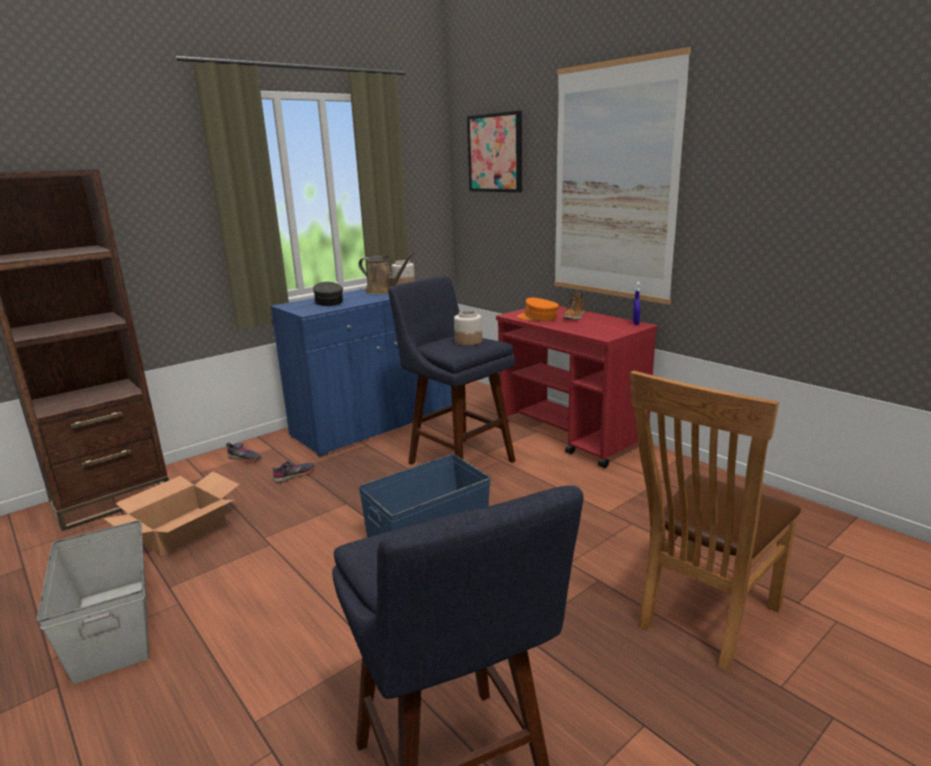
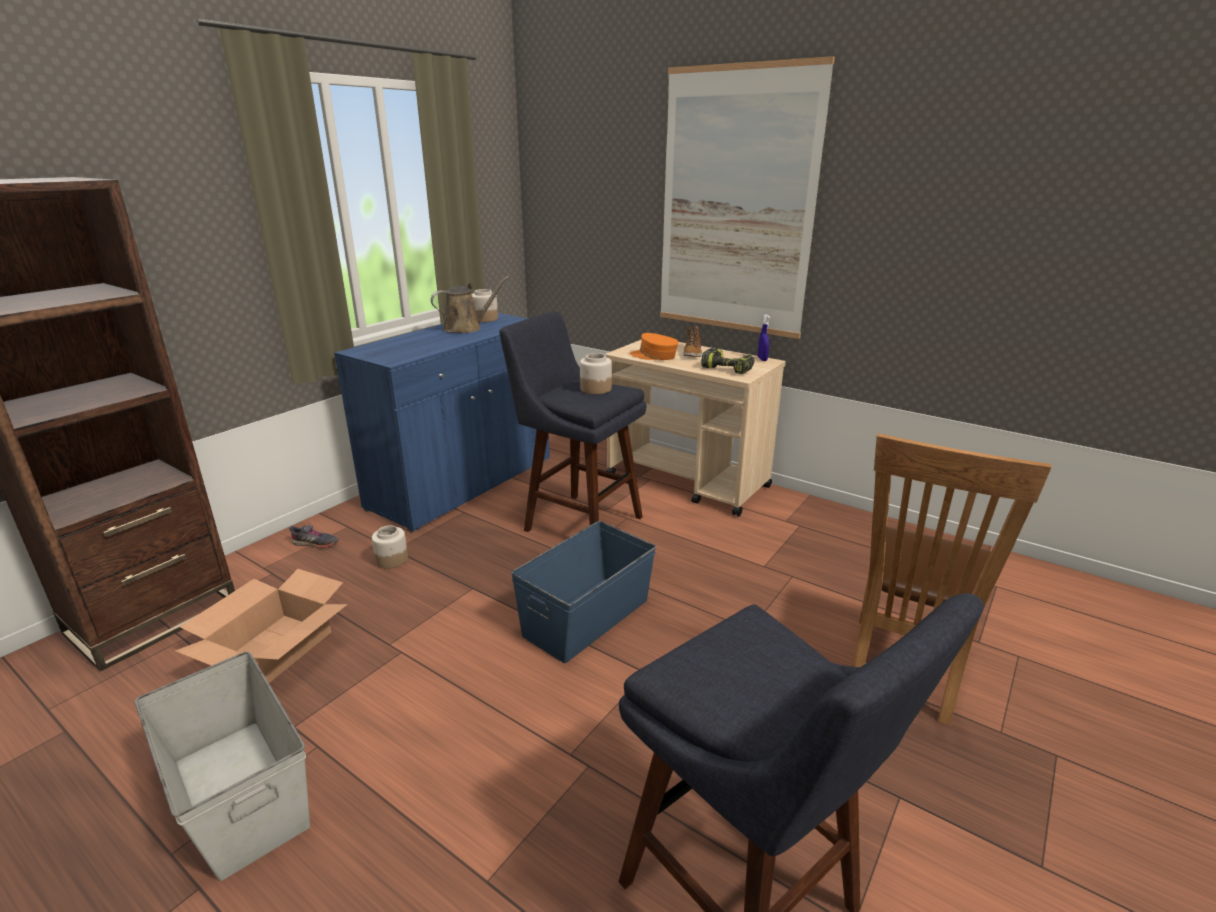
camera: 15 degrees left, 5 degrees up
grey shoe [272,461,315,483] -> jar [372,525,408,569]
grey cap [313,282,343,306] -> none
brown watering can [358,253,414,294] -> brown watering can turned 45 degrees counterclockwise [431,276,509,333]
picture [467,111,522,192] -> none
red cart [496,306,658,468] -> beige cart [605,339,786,517]
none -> power drill [701,347,755,374]

